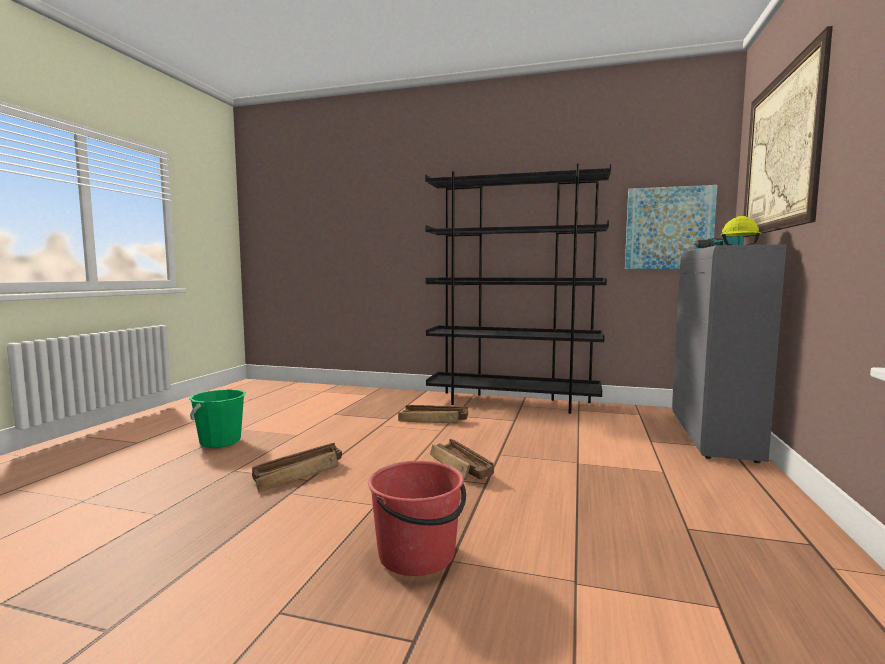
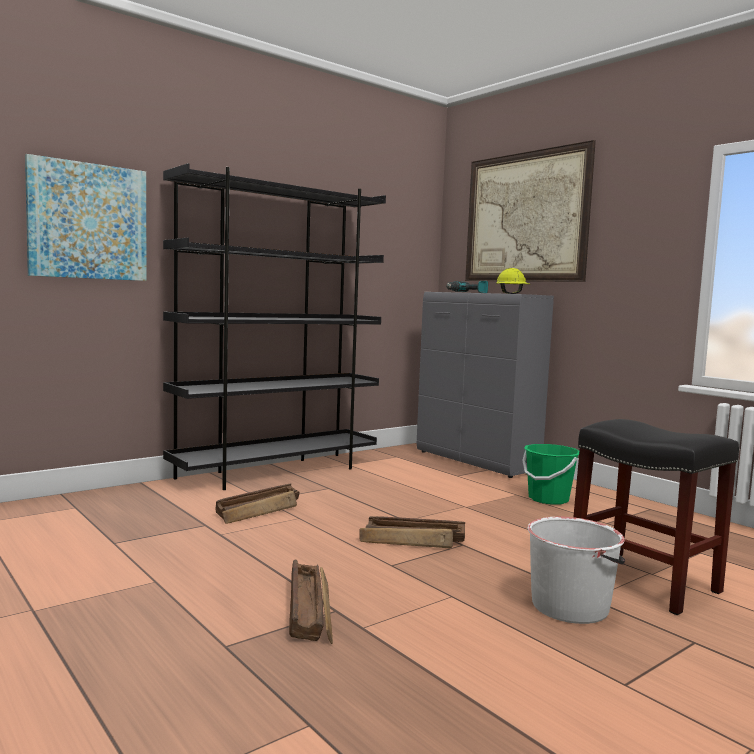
camera: 55 degrees left, 0 degrees up
green bucket [189,389,246,448] -> green bucket moved to [522,444,579,505]
red bucket [368,461,466,576] -> white bucket [528,517,625,624]
picture [625,185,717,269] -> picture moved to [25,154,147,281]
none -> black stool [573,419,739,615]

